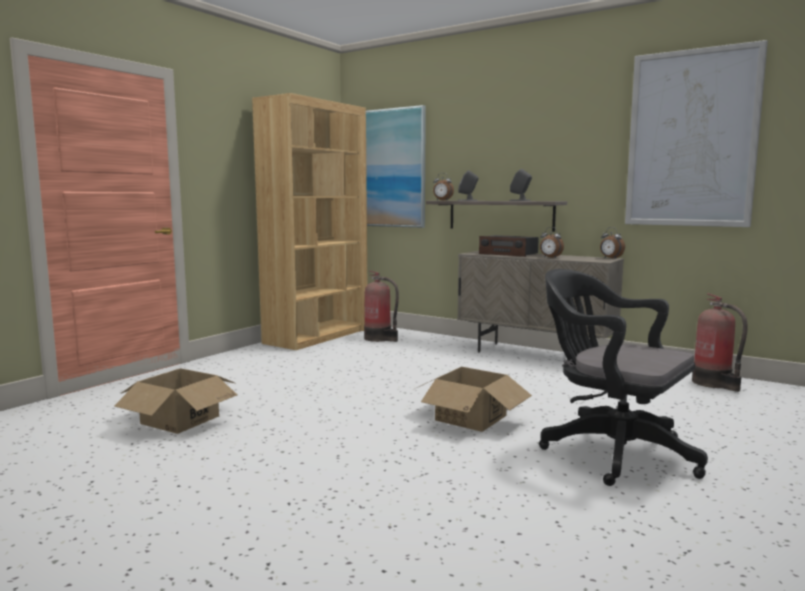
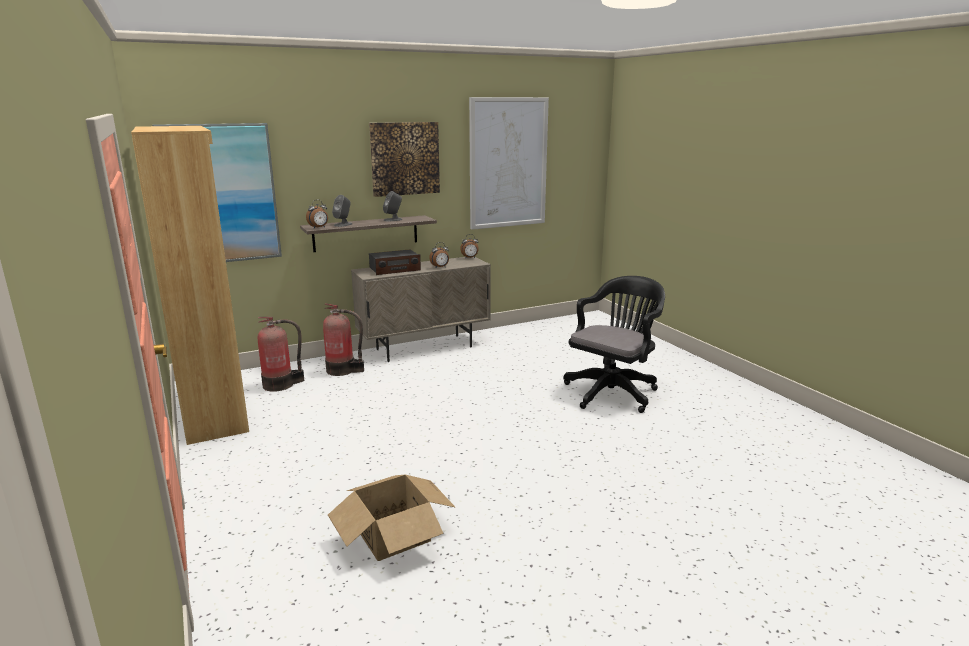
camera: 60 degrees left, 10 degrees up
cardboard box [419,367,532,432] -> none
black office chair [539,269,708,486] -> black office chair turned 150 degrees clockwise [563,276,665,413]
fire extinguisher [692,293,748,392] -> fire extinguisher moved to [323,303,364,376]
none -> picture [369,122,440,197]

